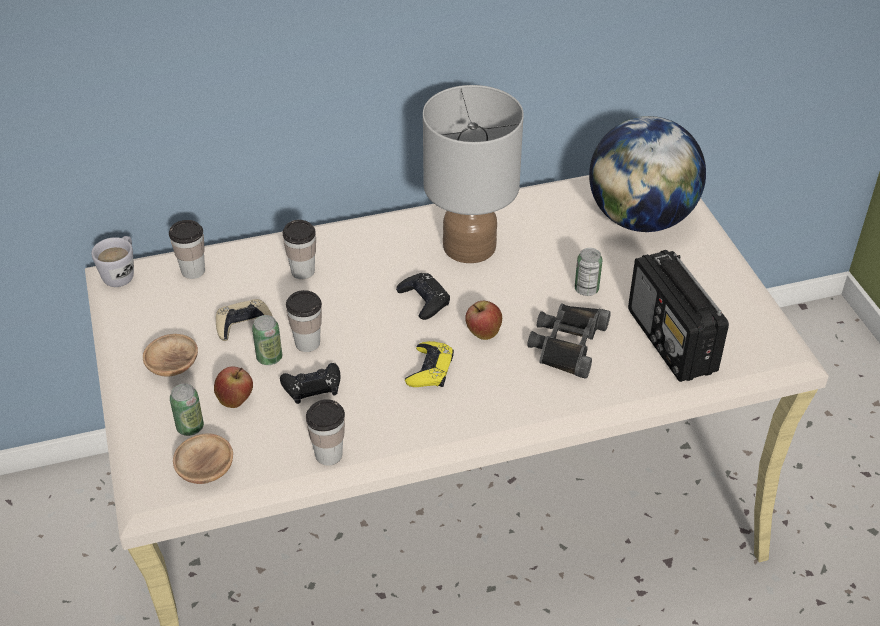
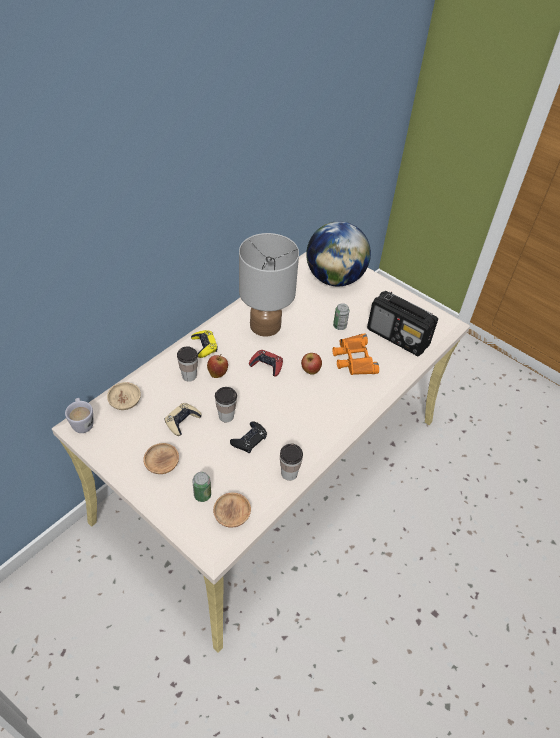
camera: 35 degrees left, 5 degrees up
cup [169,220,205,279] -> beige bowl [107,382,141,410]
apple [214,367,253,408] -> apple moved to [207,354,228,378]
can [252,315,282,365] -> none
black game controller [396,273,450,320] -> red game controller [249,350,283,376]
yellow game controller [405,341,454,387] -> yellow game controller moved to [191,330,218,358]
black binoculars [527,303,611,379] -> orange binoculars [332,334,379,375]

